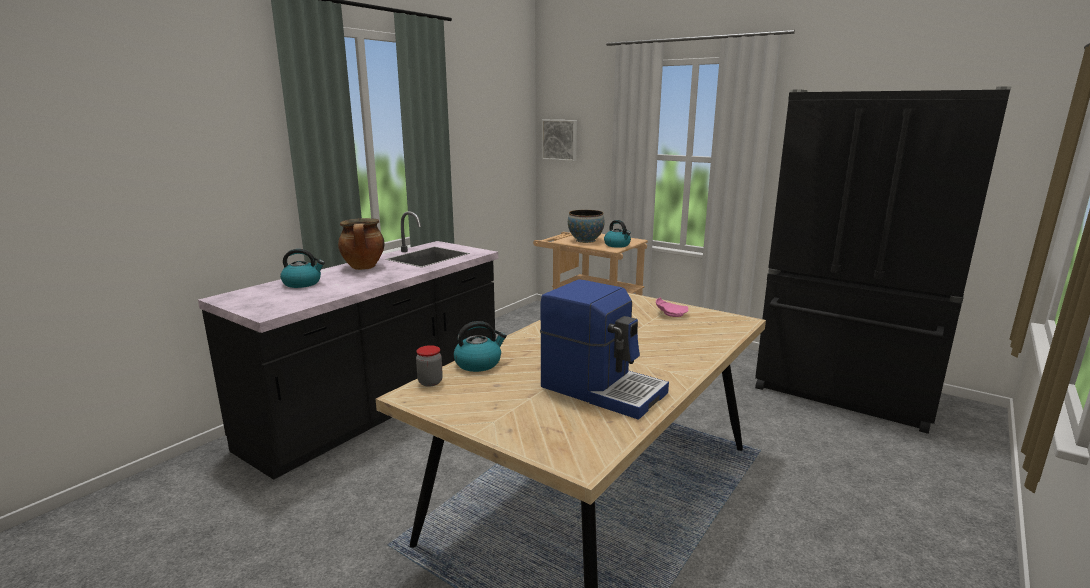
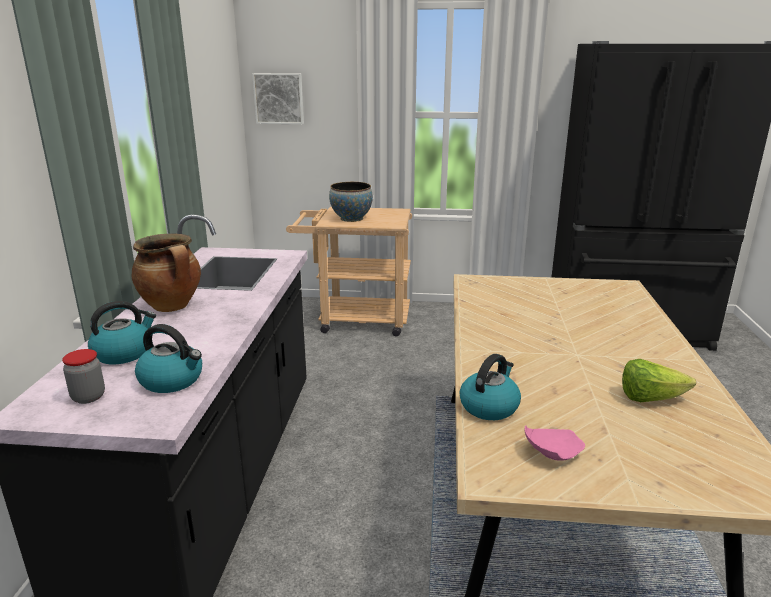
camera: 30 degrees left, 5 degrees up
jar [416,345,443,387] -> jar moved to [62,349,105,404]
coffee machine [540,280,669,420] -> lettuce [622,359,696,402]
kettle [604,220,631,248] -> kettle moved to [135,324,202,393]
pink plate [656,298,688,317] -> pink plate moved to [525,425,585,461]

